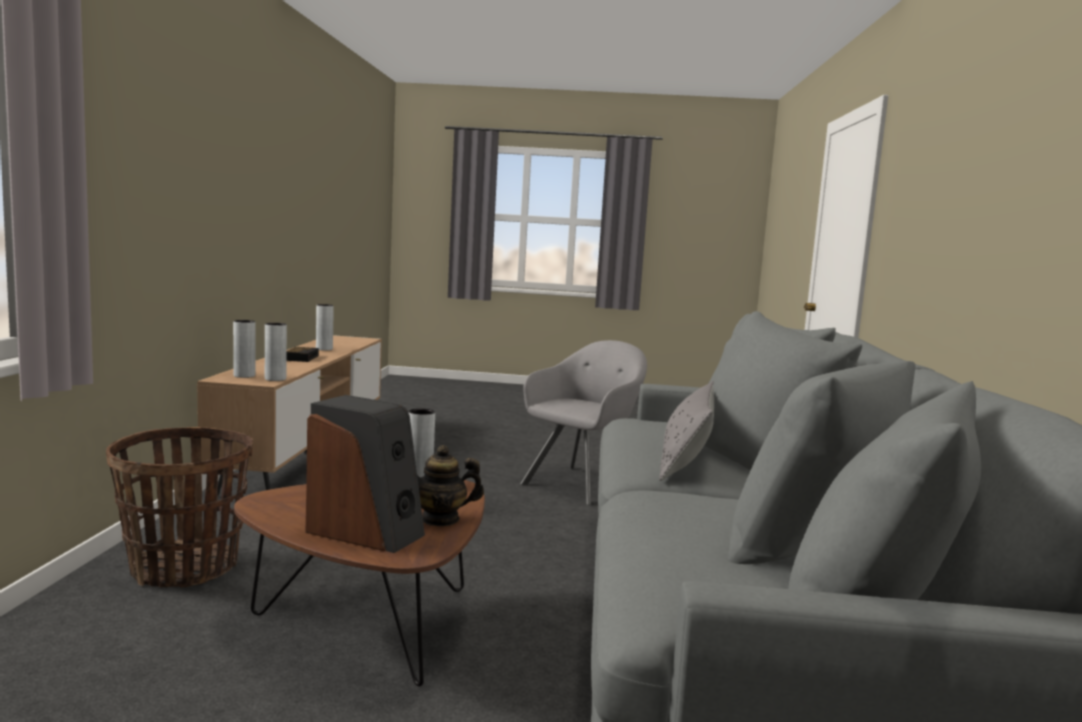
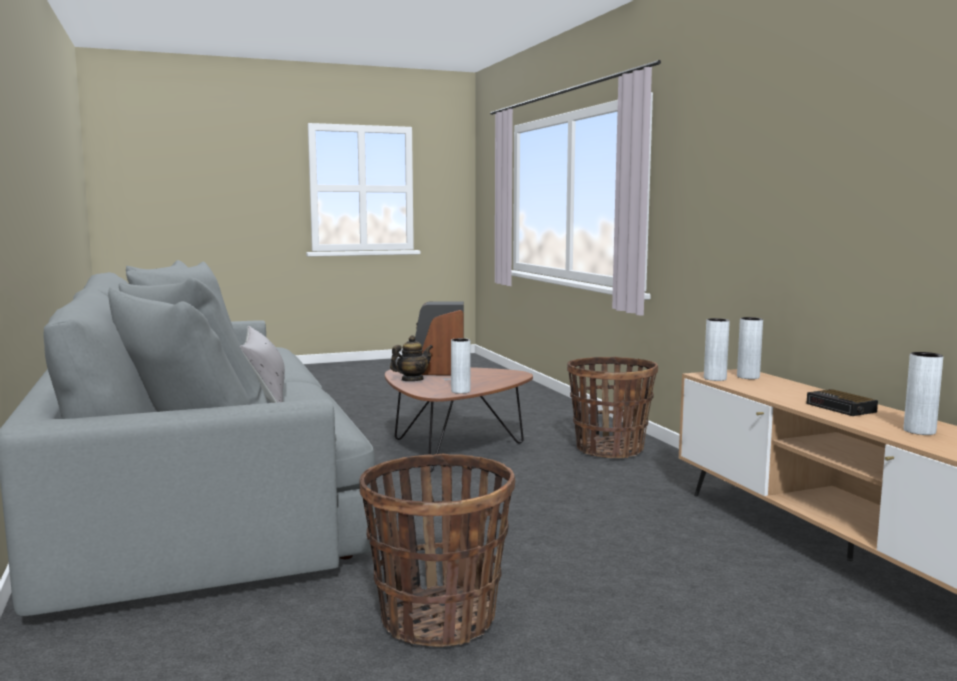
camera: 155 degrees right, 0 degrees up
grey armchair [520,340,647,505] -> basket [360,453,515,647]

